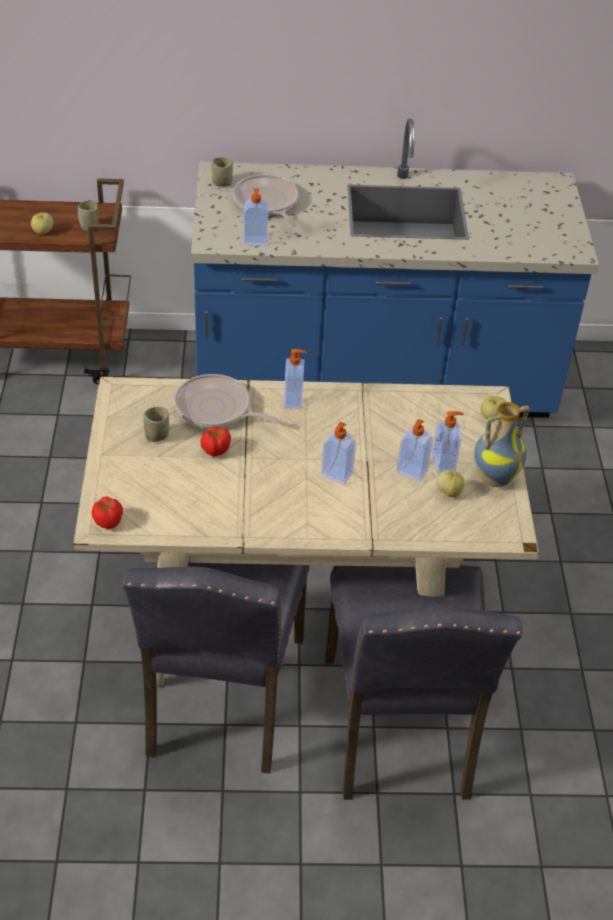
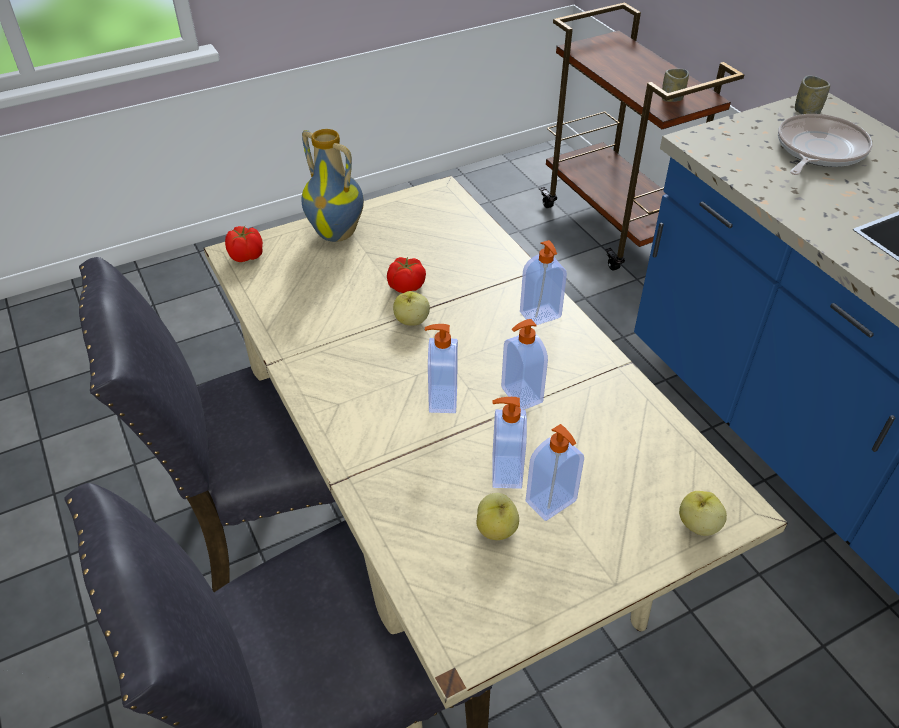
camera: 65 degrees right, 0 degrees up
apple [31,212,53,234] -> apple moved to [393,291,430,325]
cup [143,406,169,442] -> none
frying pan [174,374,282,428] -> none
soap dispenser [244,189,268,246] -> soap dispenser moved to [501,319,548,410]
vase [473,402,530,487] -> vase moved to [302,129,364,242]

